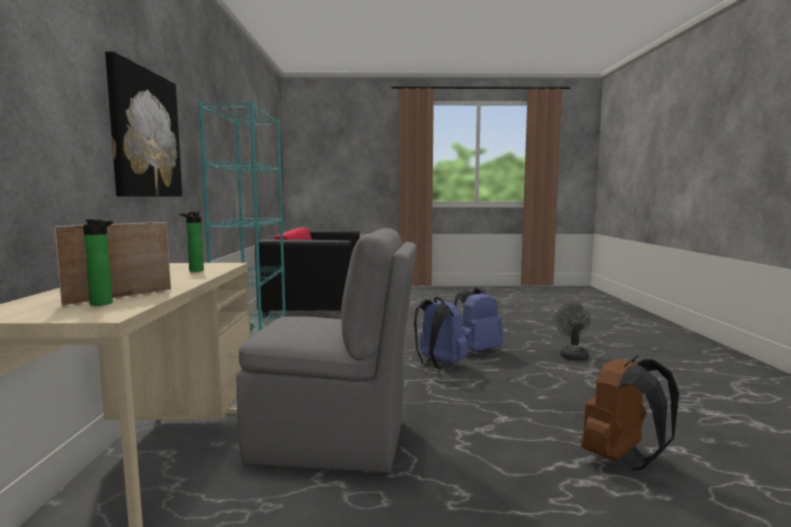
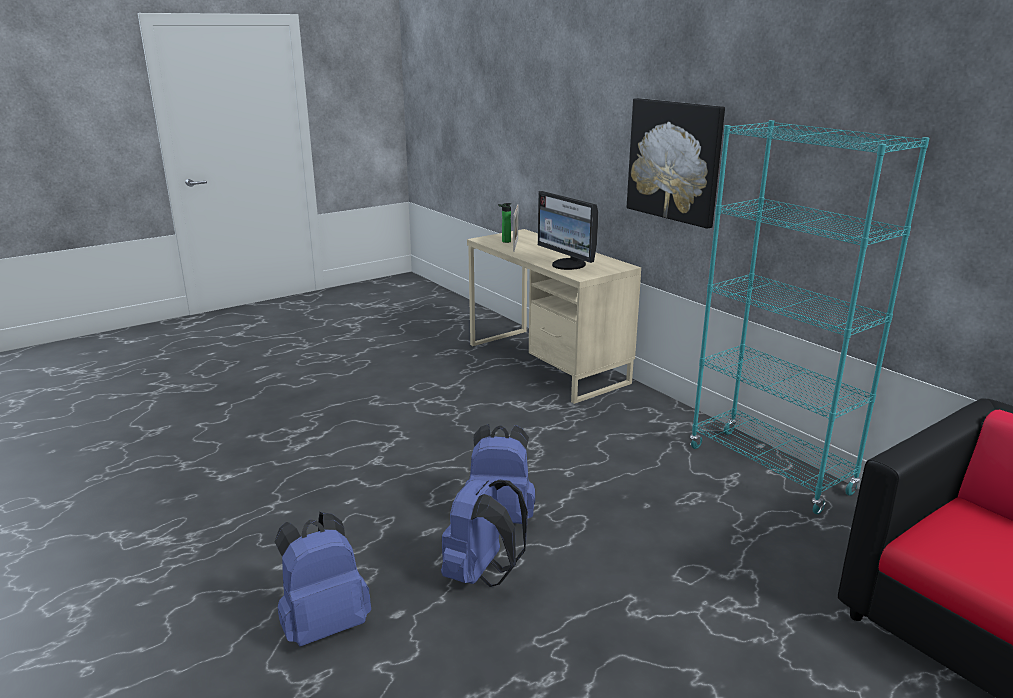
camera: 145 degrees right, 15 degrees up
bottle [180,212,204,272] -> monitor [538,191,599,270]
grey chair [236,228,417,473] -> none
grey fan [555,303,590,361] -> blue backpack [275,512,371,646]
brown backpack [581,356,679,470] -> none

